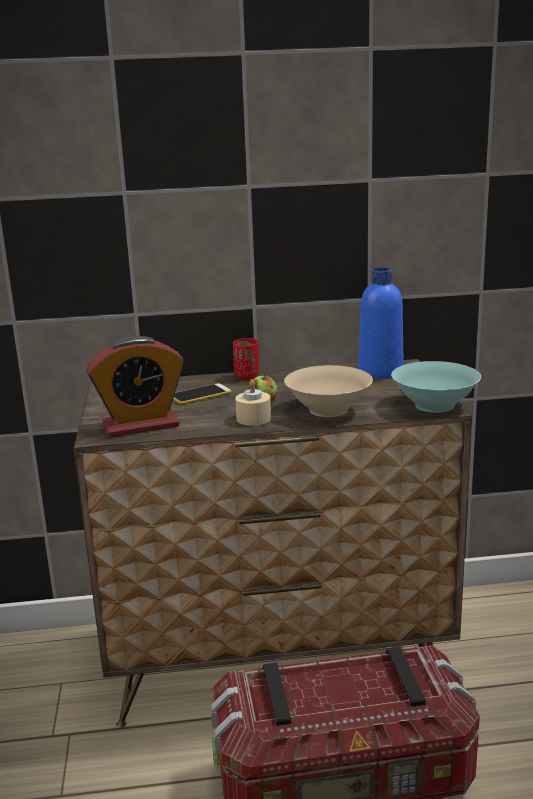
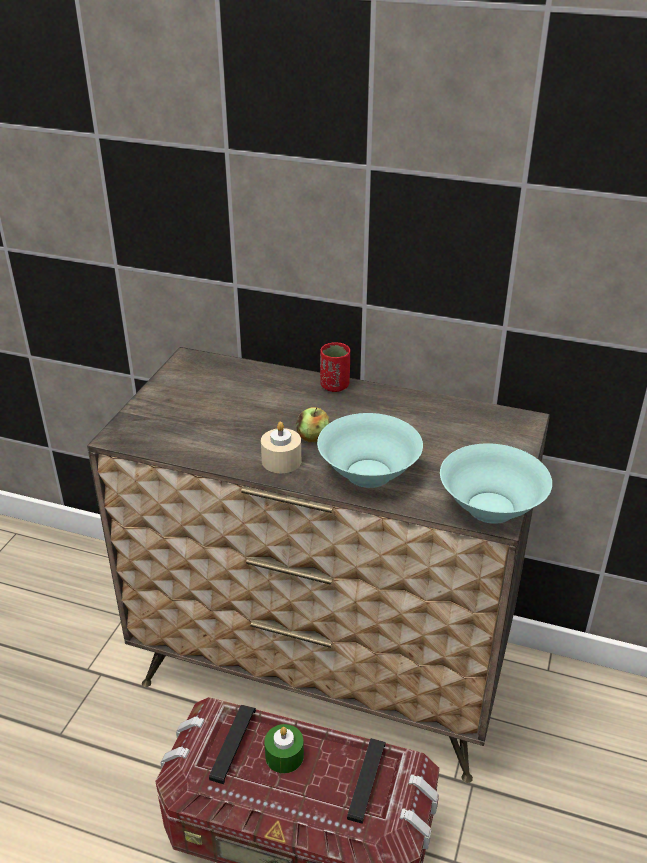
camera: 25 degrees right, 15 degrees up
alarm clock [86,336,184,437] -> none
phone [173,383,232,404] -> none
beige bowl [284,365,373,417] -> turquoise bowl [317,413,423,488]
blue bottle [358,267,404,378] -> none
none -> green candle [264,724,304,773]

